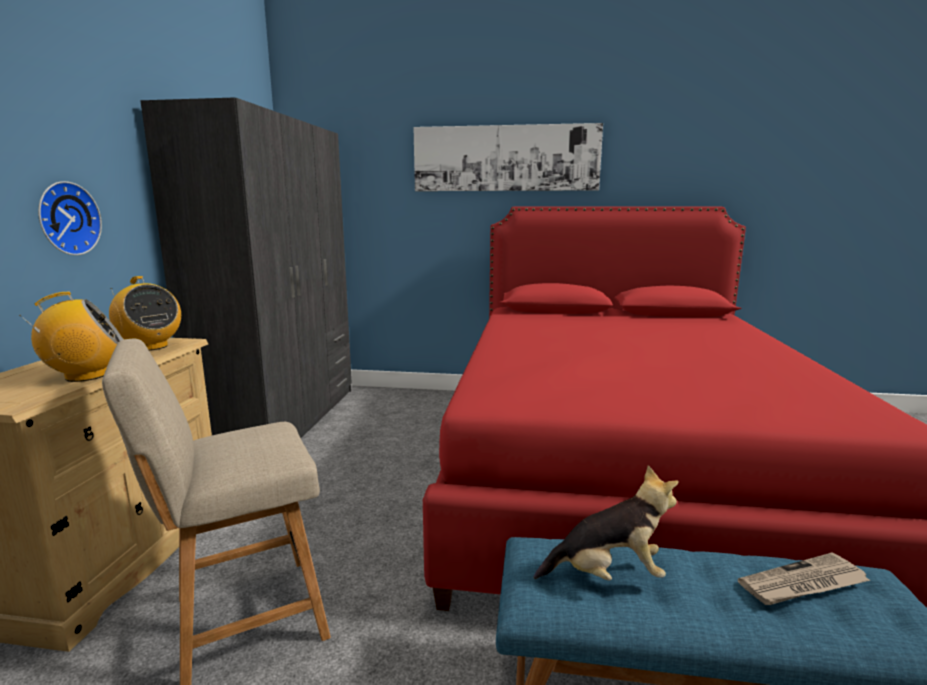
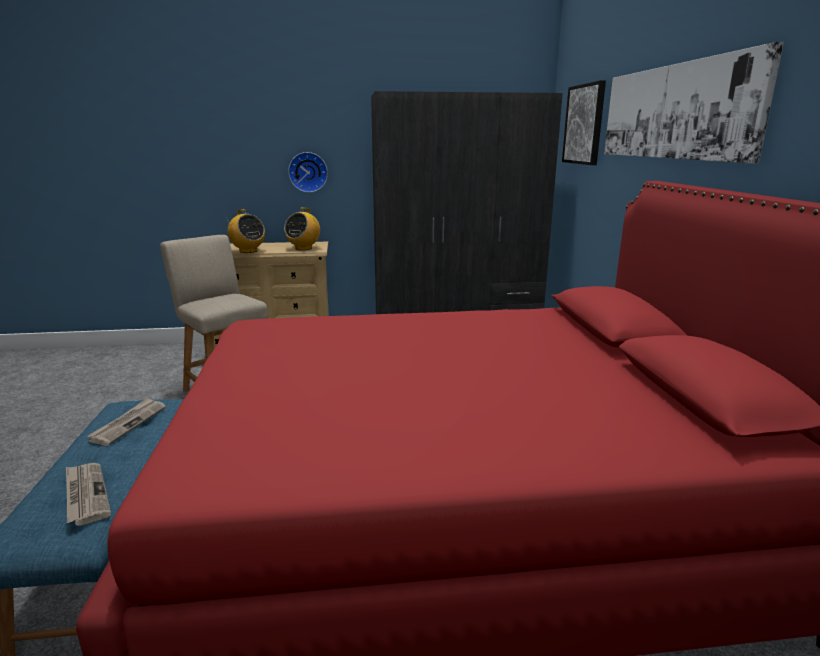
camera: 75 degrees right, 5 degrees up
plush toy [533,465,679,580] -> newspaper [87,398,166,446]
none -> picture [562,80,606,165]

